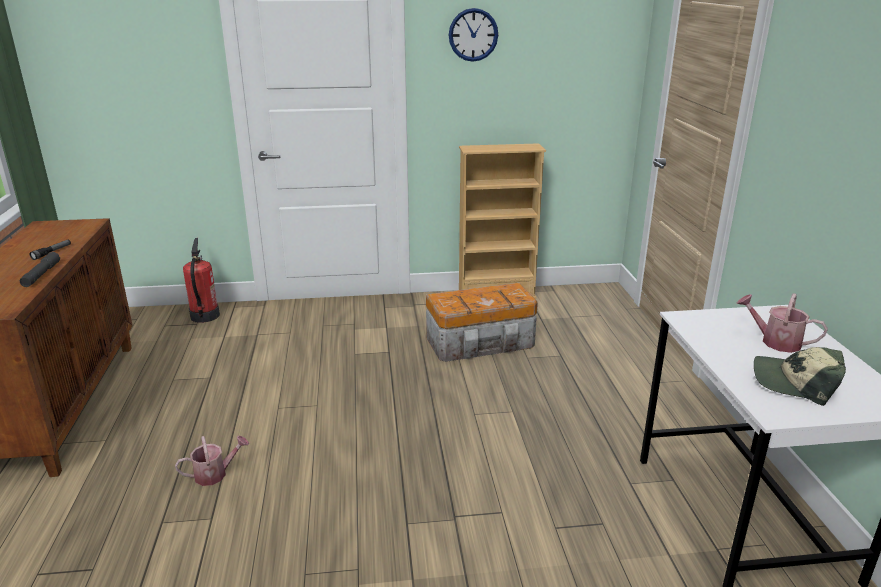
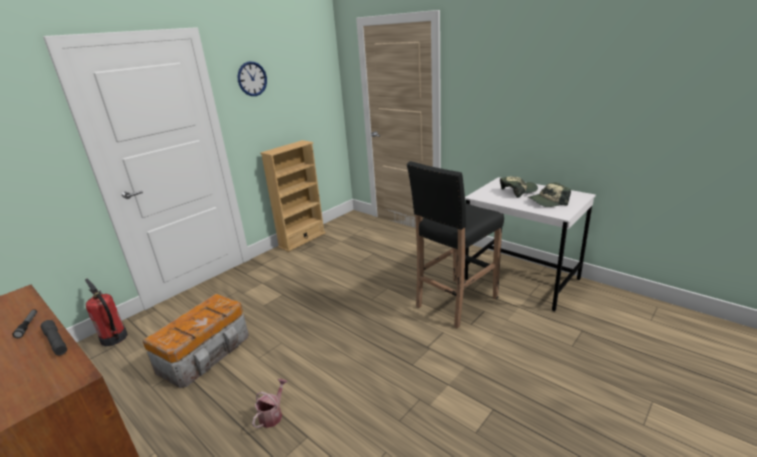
camera: 40 degrees left, 0 degrees up
storage box [426,282,538,362] -> storage box moved to [143,294,249,388]
watering can [737,293,828,353] -> cap [500,177,538,198]
none -> black stool [407,161,504,328]

